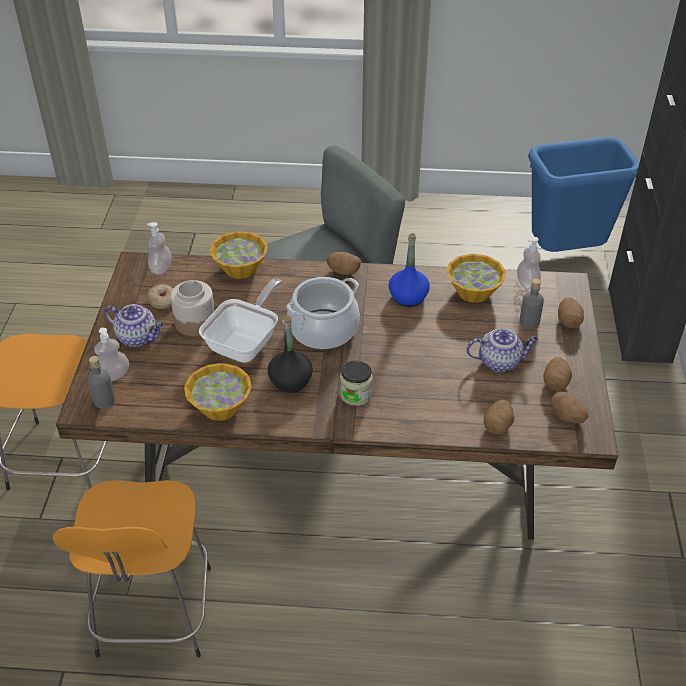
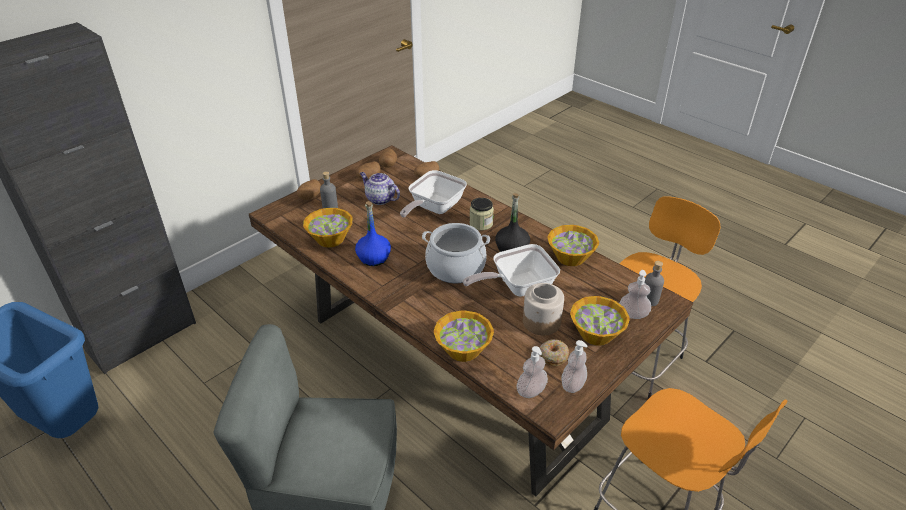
camera: 140 degrees left, 5 degrees down
teapot [104,304,163,347] -> bowl [570,296,630,346]
potato [326,252,361,275] -> none
soap dispenser [517,237,541,290] -> soap dispenser moved to [561,340,588,393]
none -> frying pan [400,170,467,217]

